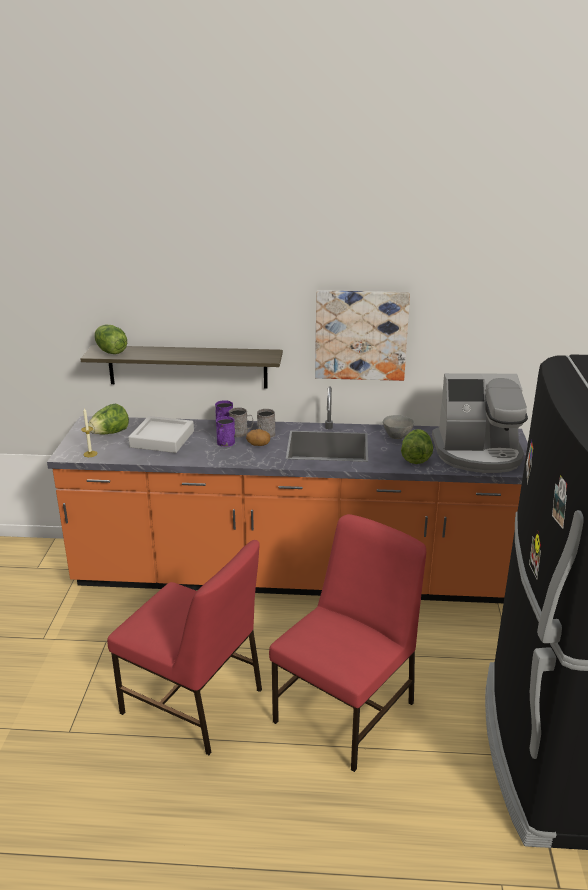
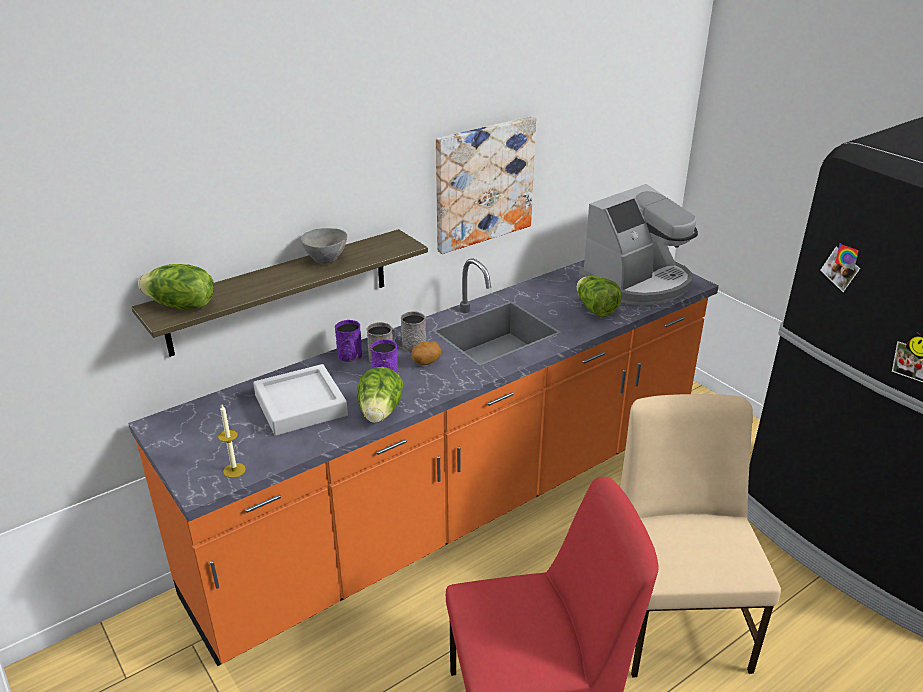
camera: 40 degrees left, 5 degrees up
lettuce [88,404,129,435] -> lettuce moved to [358,367,403,423]
red chair [269,514,426,772] -> beige chair [620,394,781,677]
grey bowl [383,415,414,439] -> grey bowl moved to [301,228,347,264]

